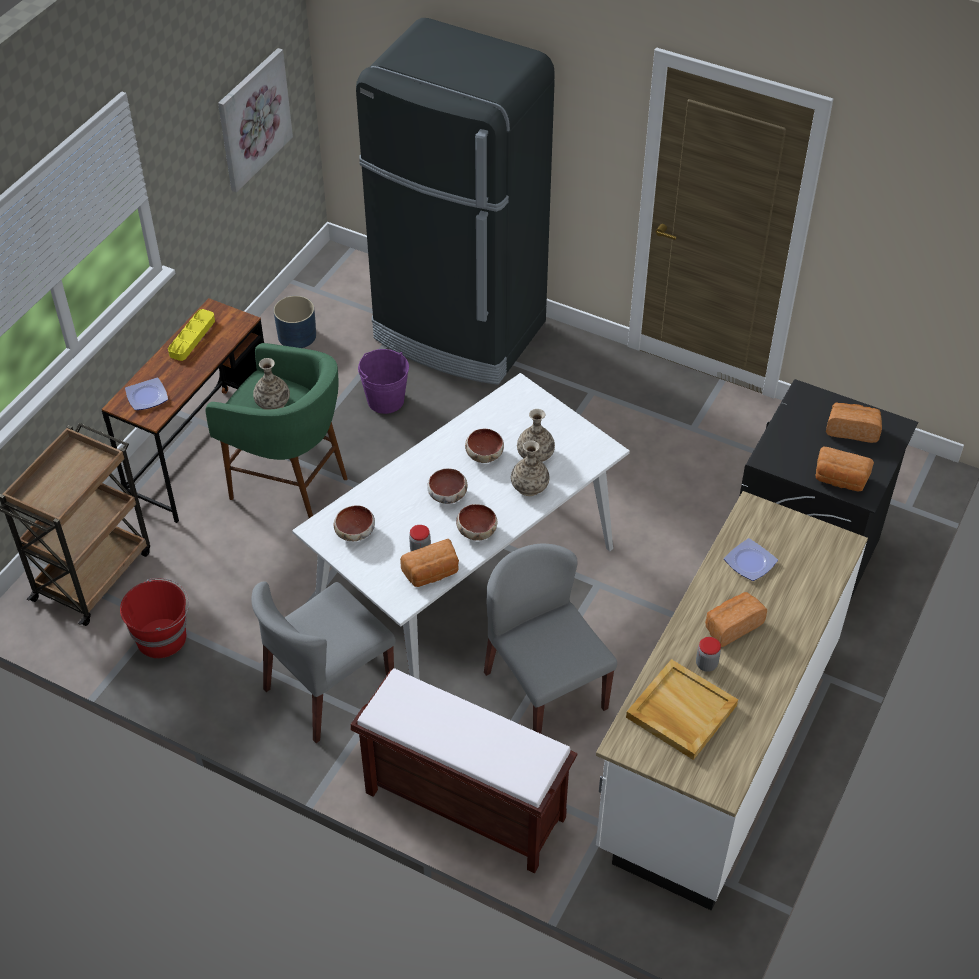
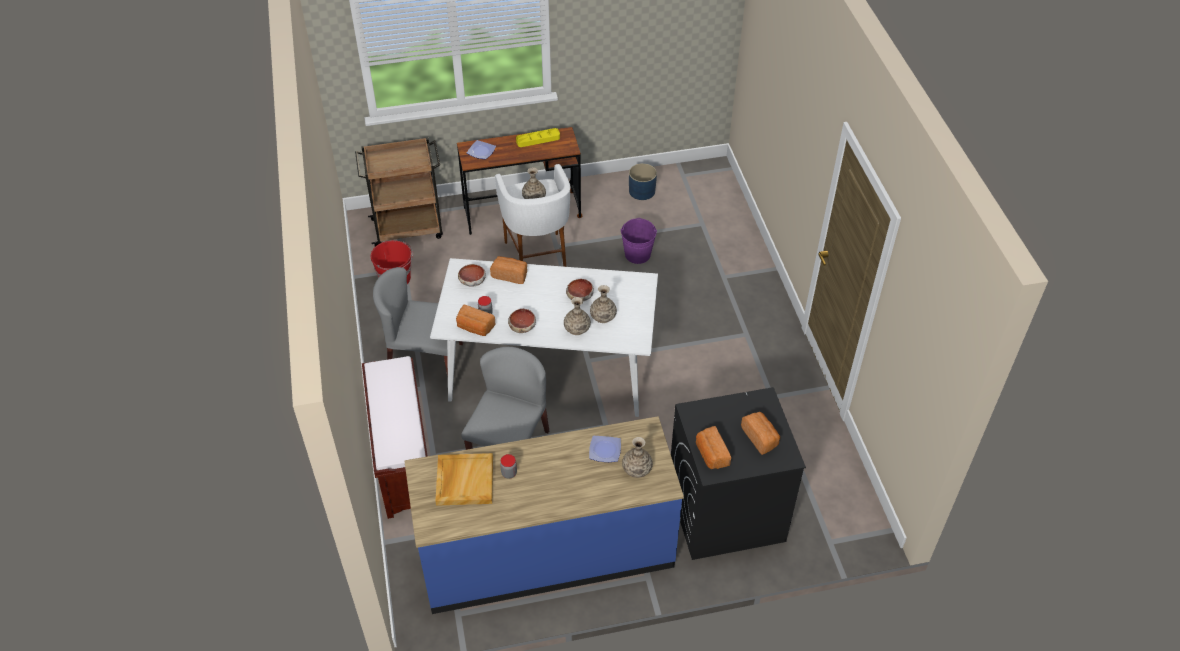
camera: 50 degrees right, 0 degrees up
green stool [205,343,348,518] -> white stool [495,164,570,267]
picture [218,48,293,193] -> none
black fridge [356,18,555,385] -> none
bowl [427,468,467,504] -> none
white counter [596,491,868,911] -> blue counter [404,416,684,614]
bread [705,592,767,647] -> bread moved to [490,256,527,284]
none -> vase [622,437,653,478]

